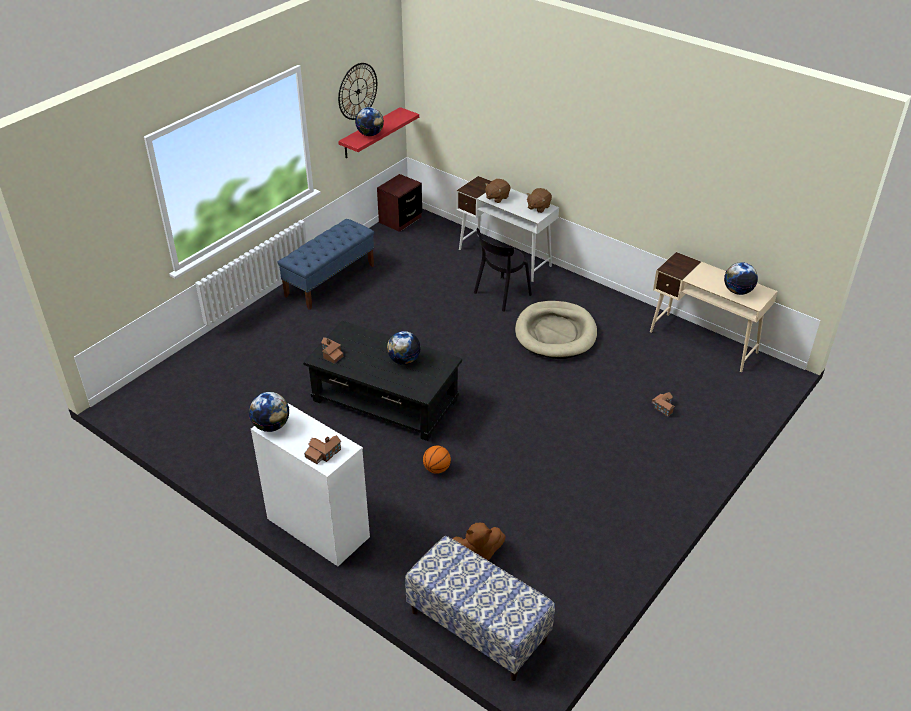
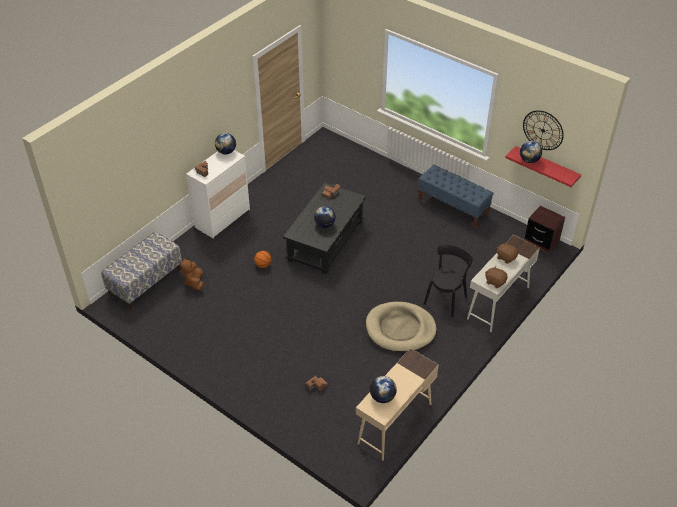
camera: 90 degrees right, 5 degrees up
black chair [474,228,532,312] -> black chair turned 75 degrees clockwise [424,245,473,317]

